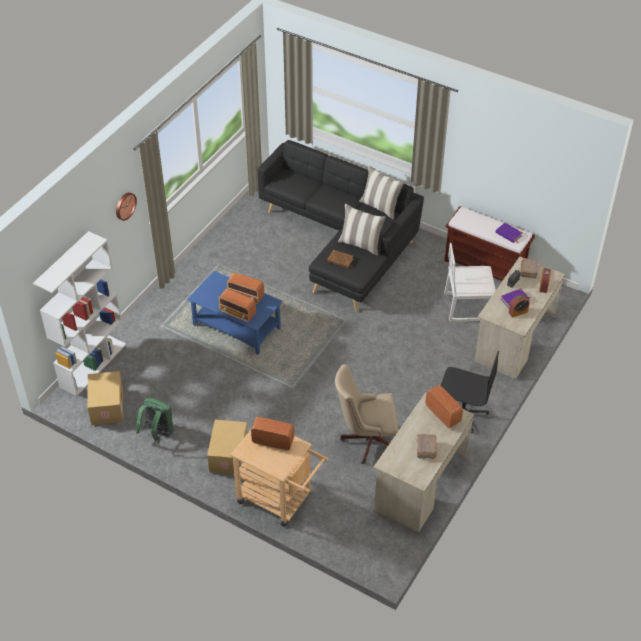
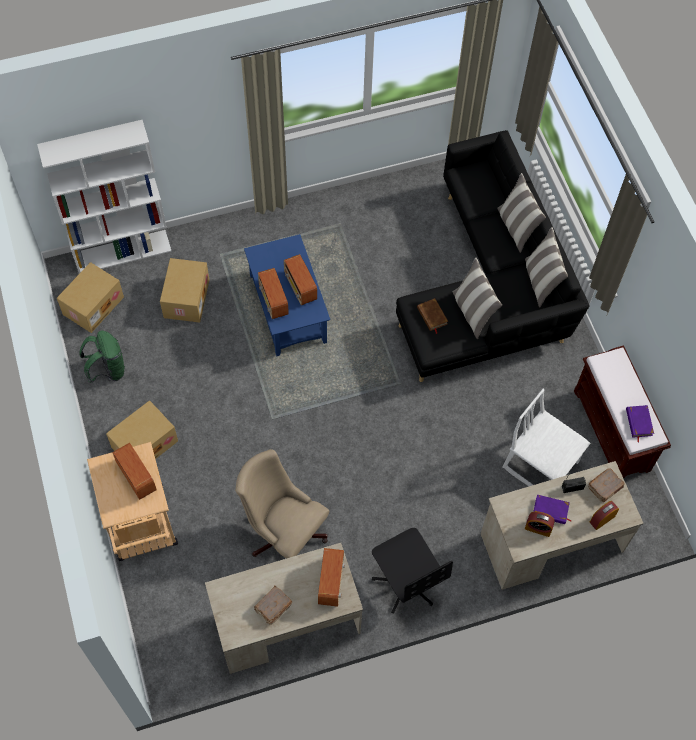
camera: 40 degrees right, 15 degrees up
wall clock [116,192,137,221] -> none
none -> cardboard box [160,258,210,323]
none -> pillow [497,173,546,253]

